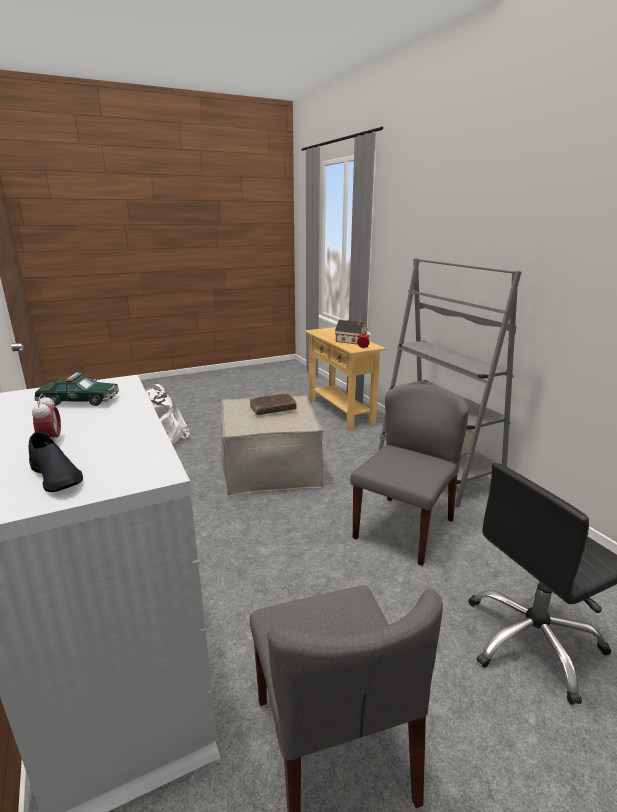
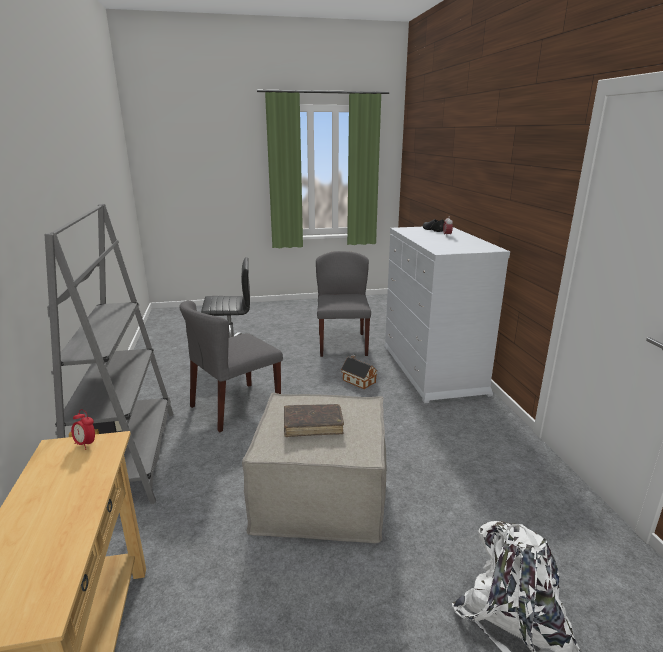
camera: 165 degrees left, 0 degrees up
toy car [34,373,119,406] -> none
toy house [335,320,368,345] -> toy house moved to [341,355,377,389]

